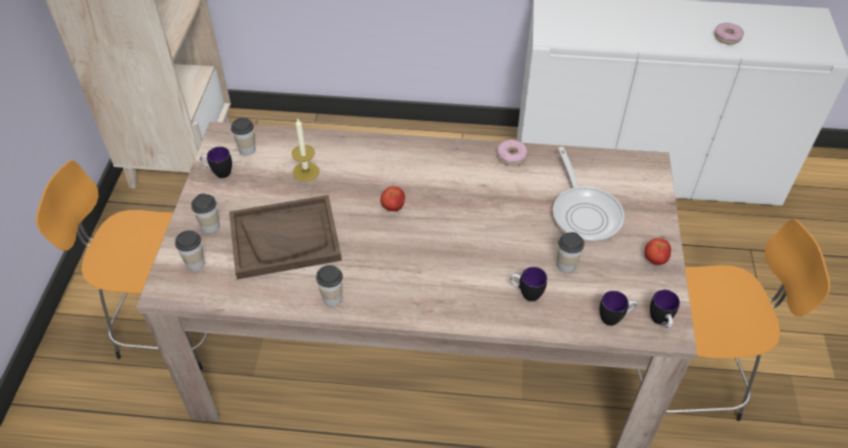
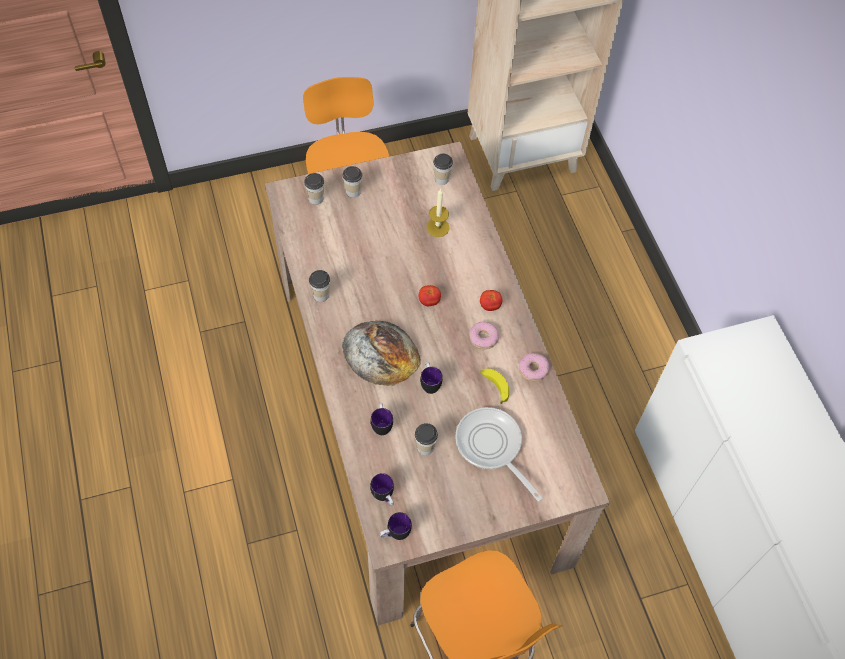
camera: 65 degrees right, 10 degrees up
mug [200,147,232,178] -> mug moved to [420,362,443,394]
brown tray [229,195,342,279] -> none
frying pan [553,147,625,242] -> frying pan turned 90 degrees clockwise [455,407,543,502]
tomato [645,238,671,265] -> tomato moved to [480,290,503,311]
donut [714,23,744,44] -> donut moved to [469,321,499,349]
none -> bread [342,321,421,386]
none -> banana [480,369,510,404]

